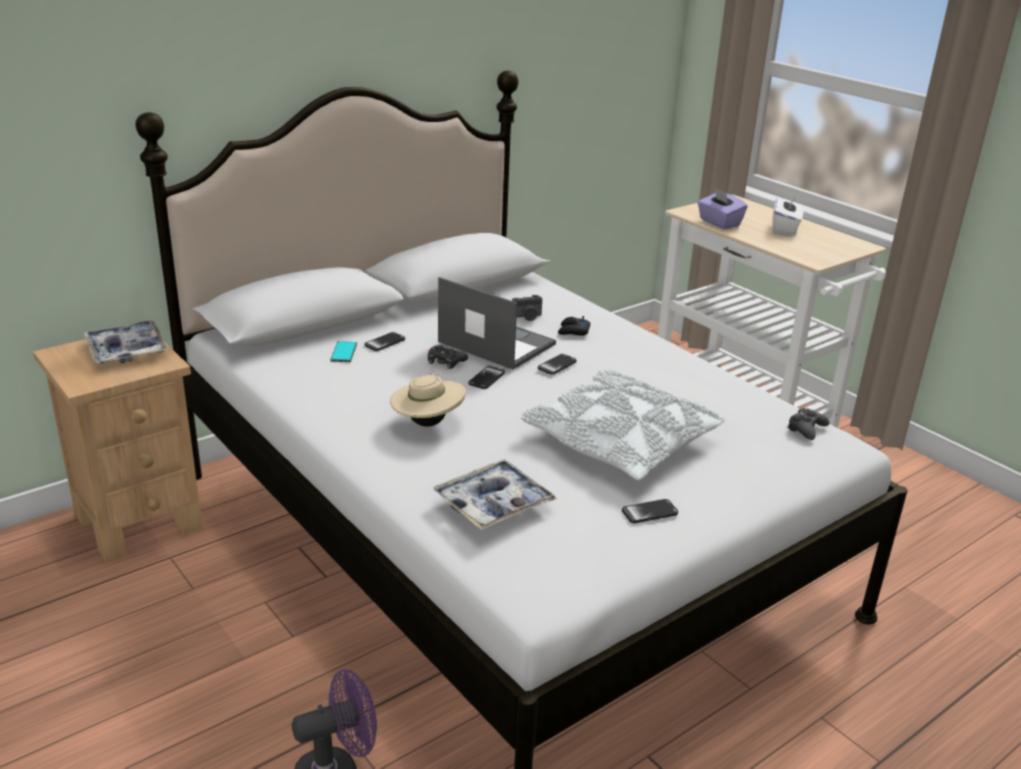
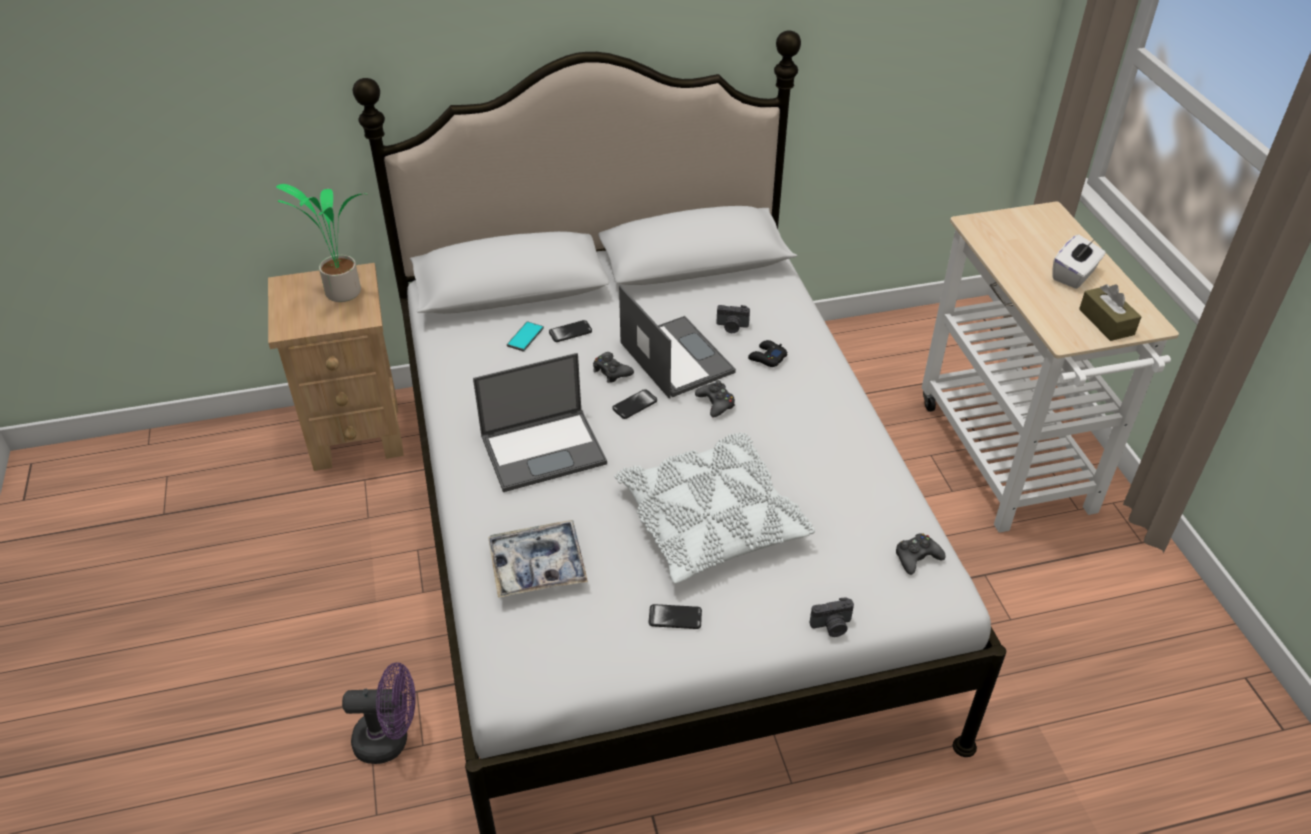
camera: 25 degrees right, 15 degrees up
tray [84,321,168,364] -> potted plant [276,184,362,302]
beige hat [390,369,466,427] -> laptop [473,353,607,492]
phone [538,354,577,375] -> black game controller [695,380,735,418]
purple tissue box [698,188,747,229] -> none
none -> camera [810,597,854,637]
none -> brown tissue box [1079,284,1141,341]

